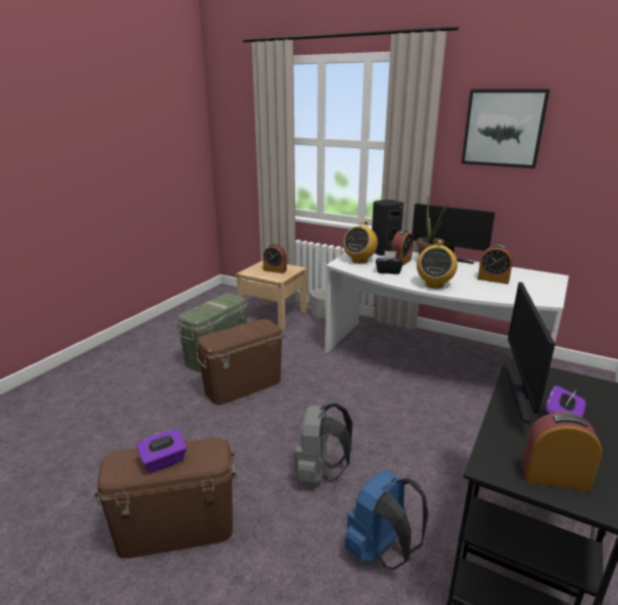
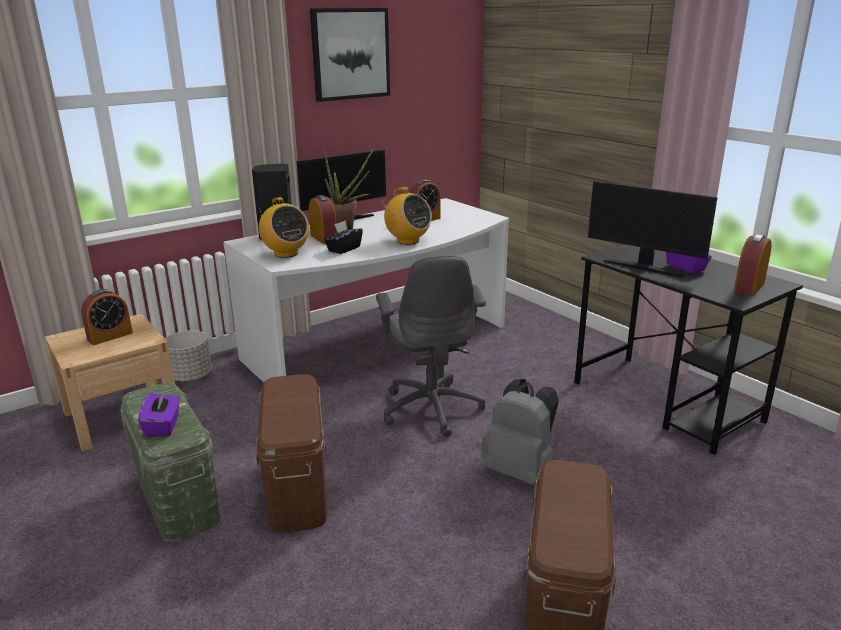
camera: 65 degrees left, 0 degrees up
purple tissue box [136,429,187,473] -> purple tissue box moved to [138,390,180,437]
blue backpack [345,470,429,570] -> none
none -> grey office chair [376,255,486,437]

